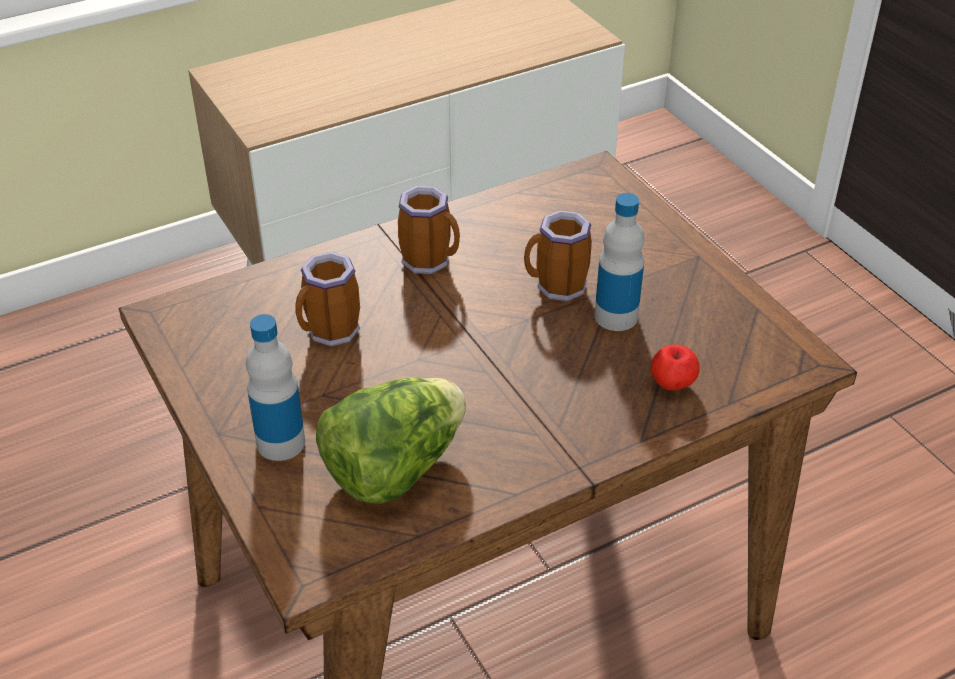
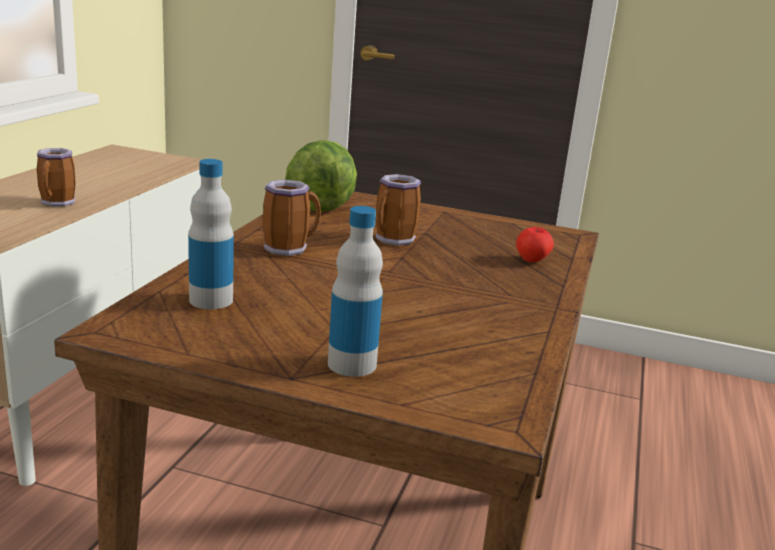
camera: 45 degrees left, 20 degrees down
mug [295,252,360,346] -> mug moved to [37,148,76,207]
lettuce [316,378,466,504] -> lettuce moved to [285,140,357,212]
bottle [595,193,644,331] -> bottle moved to [188,159,234,309]

